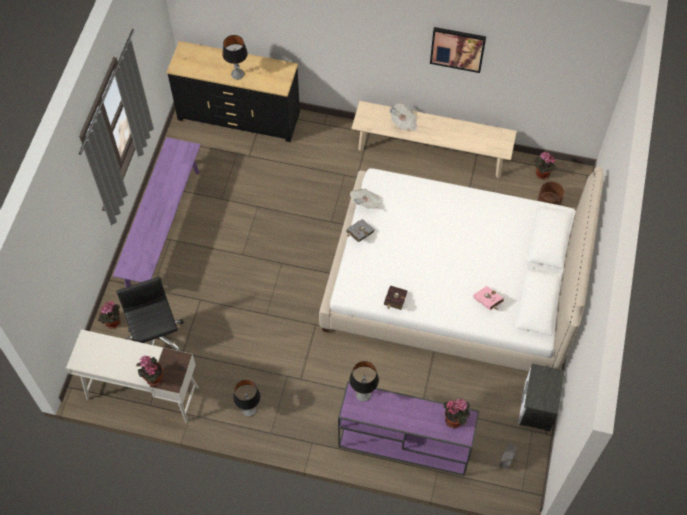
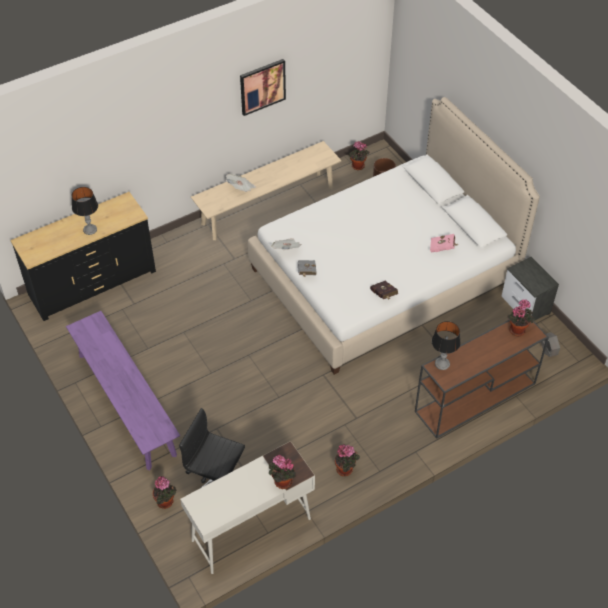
camera: 45 degrees left, 10 degrees down
table lamp [233,380,261,417] -> potted plant [335,445,360,476]
purple console table [338,381,479,476] -> brown console table [415,320,549,439]

